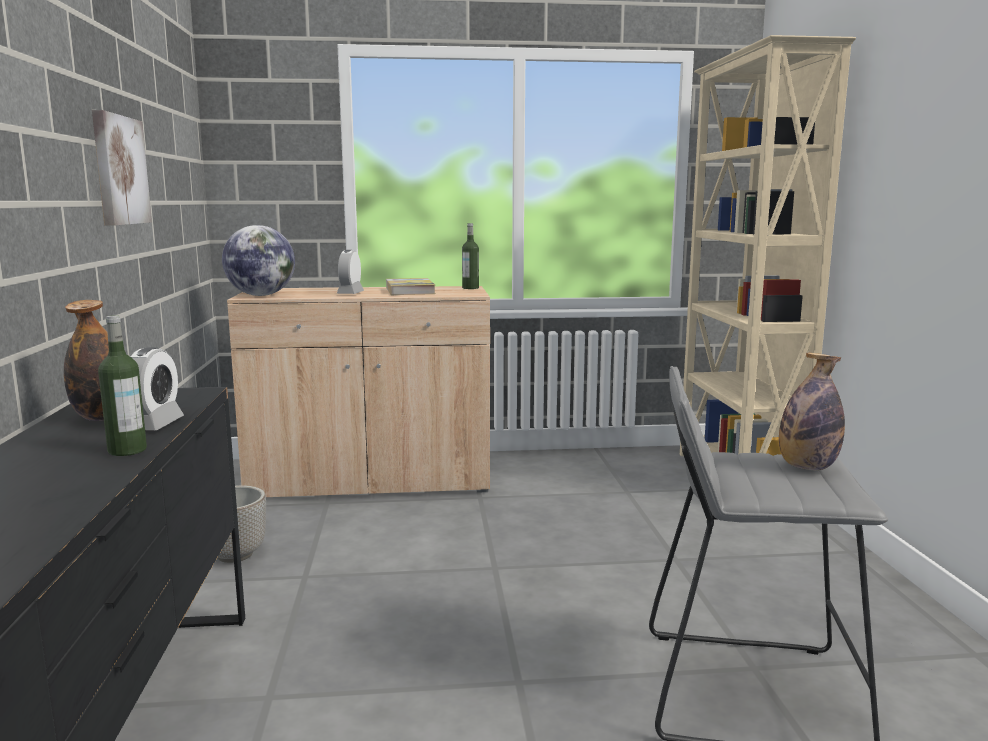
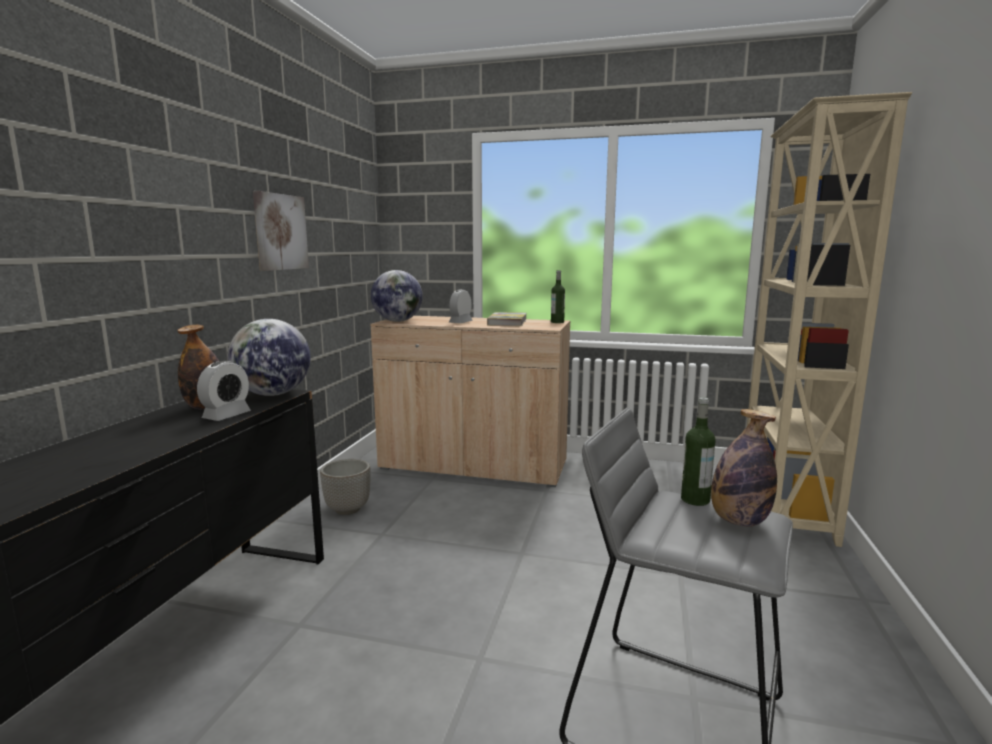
camera: 20 degrees right, 0 degrees up
bottle [98,315,147,456] -> bottle moved to [681,397,716,506]
none -> globe [227,319,311,396]

